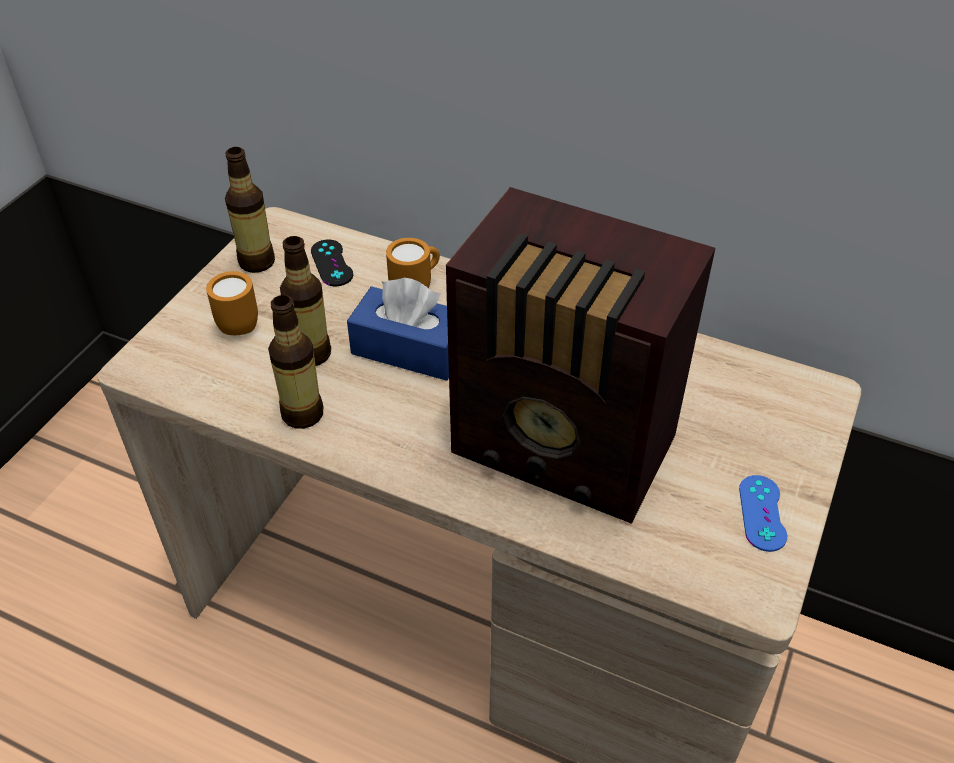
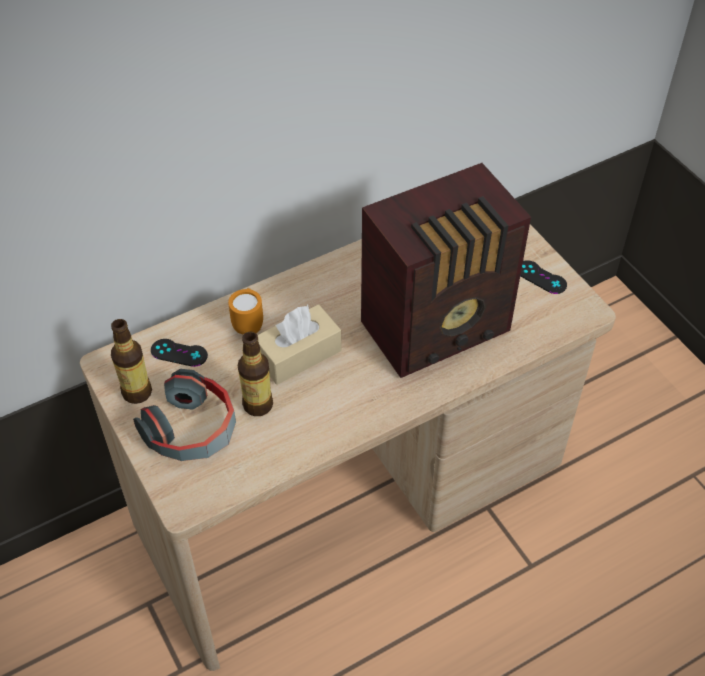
camera: 55 degrees left, 5 degrees up
orange mug [206,271,258,335] -> headphones [133,369,236,461]
bottle [268,295,323,429] -> none
blue tissue box [347,278,449,381] -> beige tissue box [258,304,341,385]
blue game controller [739,475,787,552] -> black game controller [520,260,567,294]

